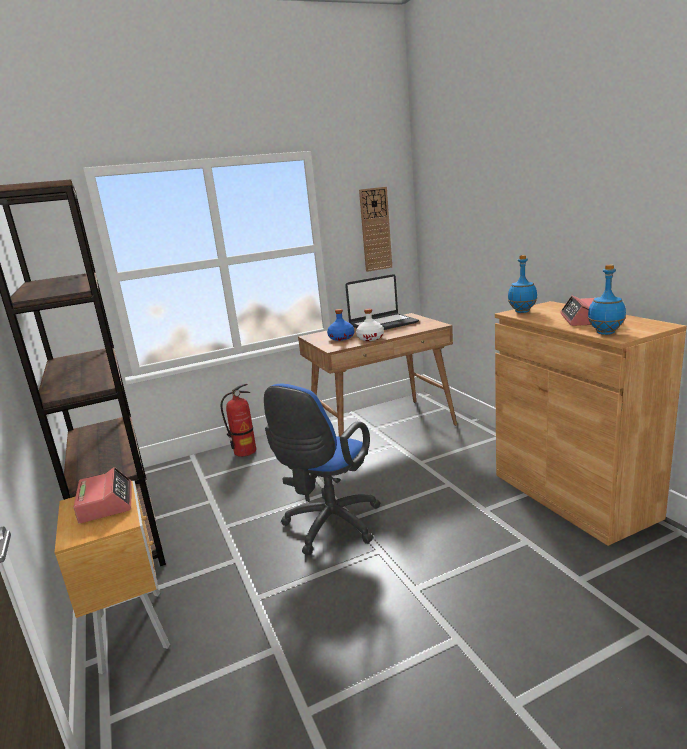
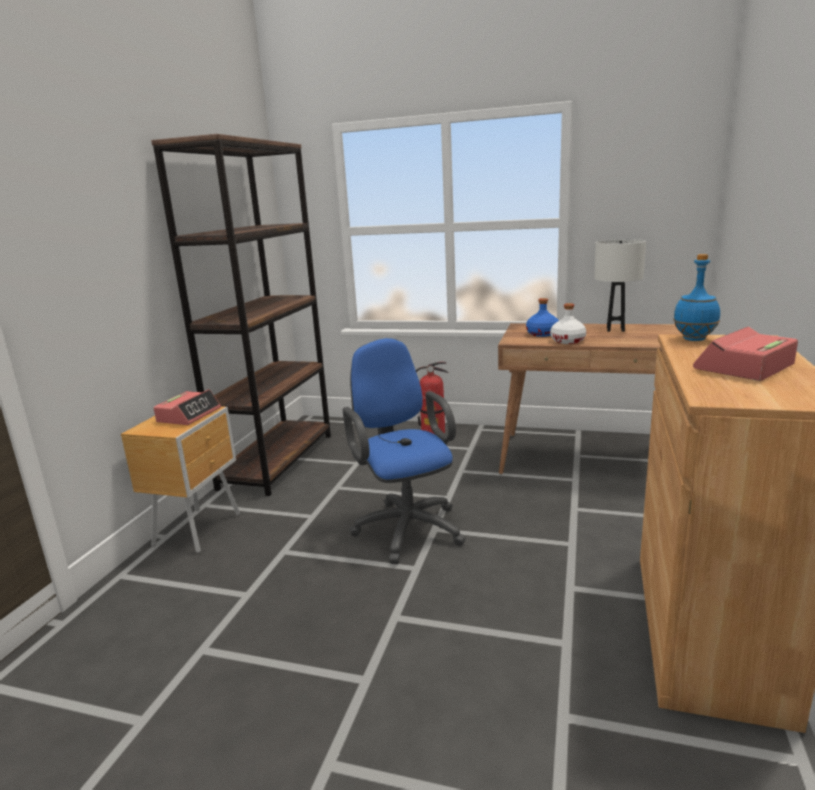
camera: 40 degrees right, 0 degrees up
blue office chair [264,384,381,555] -> blue office chair turned 90 degrees clockwise [343,338,466,564]
laptop [345,274,419,330] -> white table lamp [594,239,646,332]
wall clock [359,187,392,272] -> none
blue bottle [588,265,626,335] -> none

